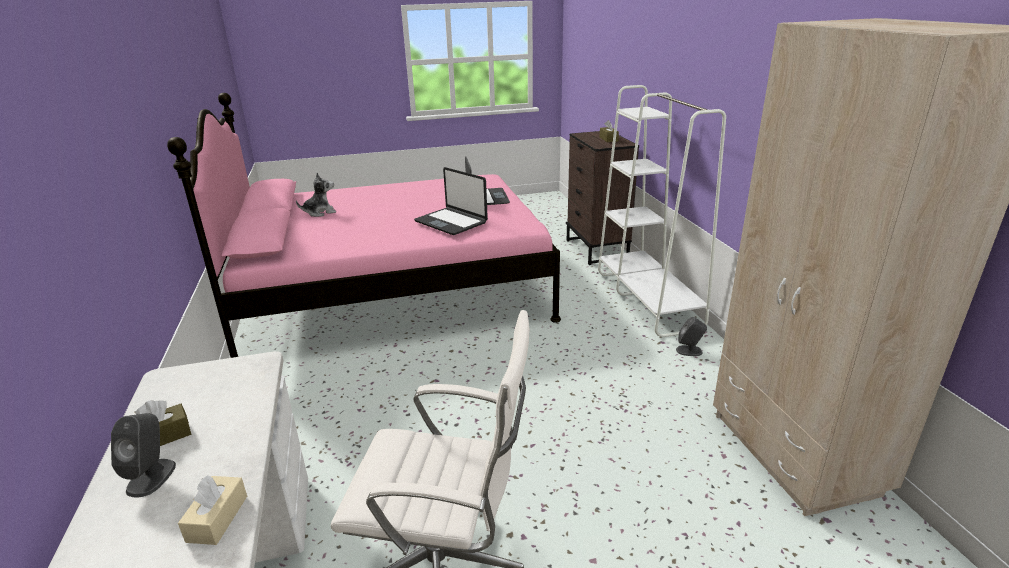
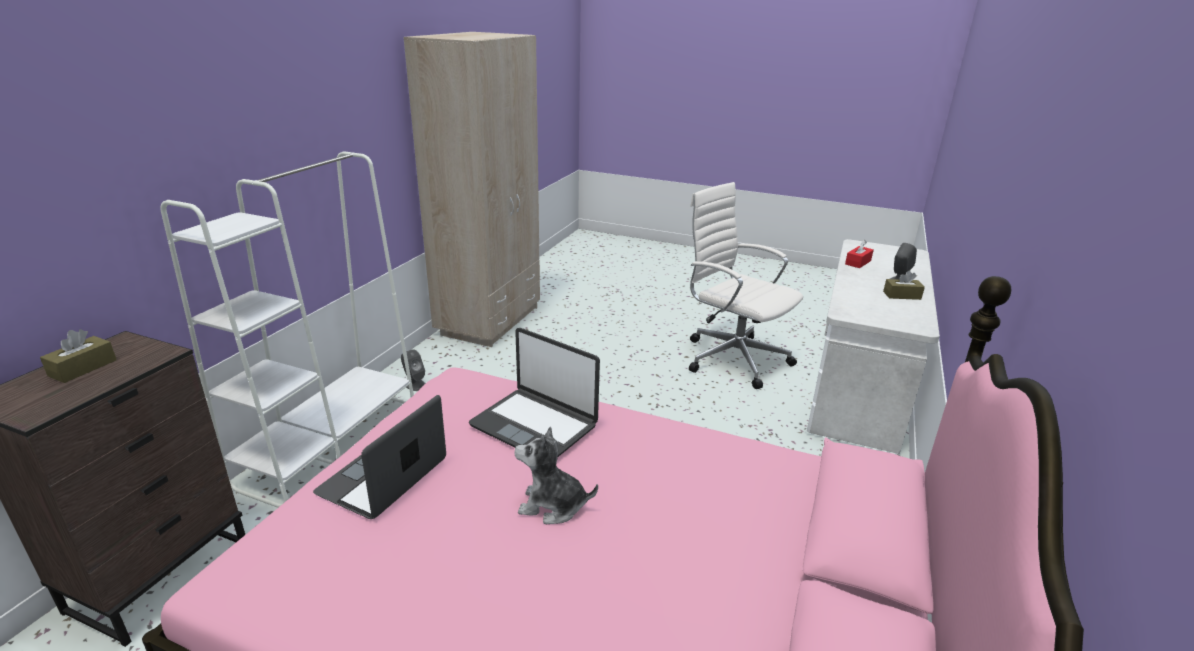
camera: 145 degrees left, 0 degrees up
beige tissue box [178,475,247,545] -> red tissue box [845,240,874,268]
plush toy [296,173,336,217] -> plush toy moved to [514,427,598,524]
laptop [414,167,488,235] -> laptop turned 135 degrees clockwise [469,328,600,457]

